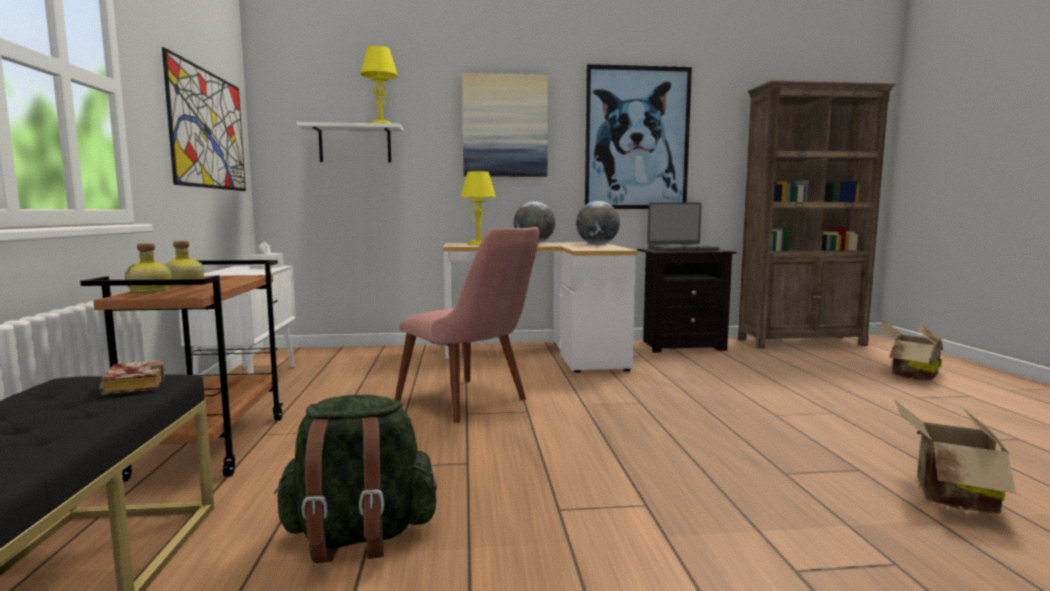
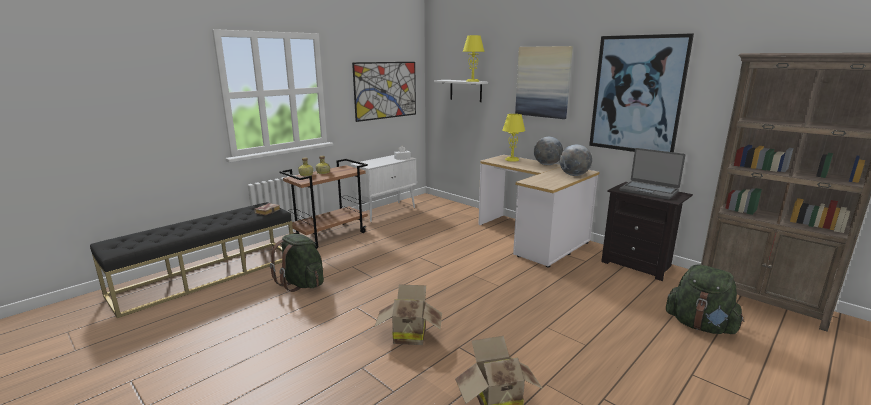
camera: 50 degrees right, 10 degrees up
pink chair [394,227,540,423] -> none
cardboard box [878,321,943,380] -> cardboard box moved to [374,285,442,345]
none -> green backpack [666,264,745,334]

